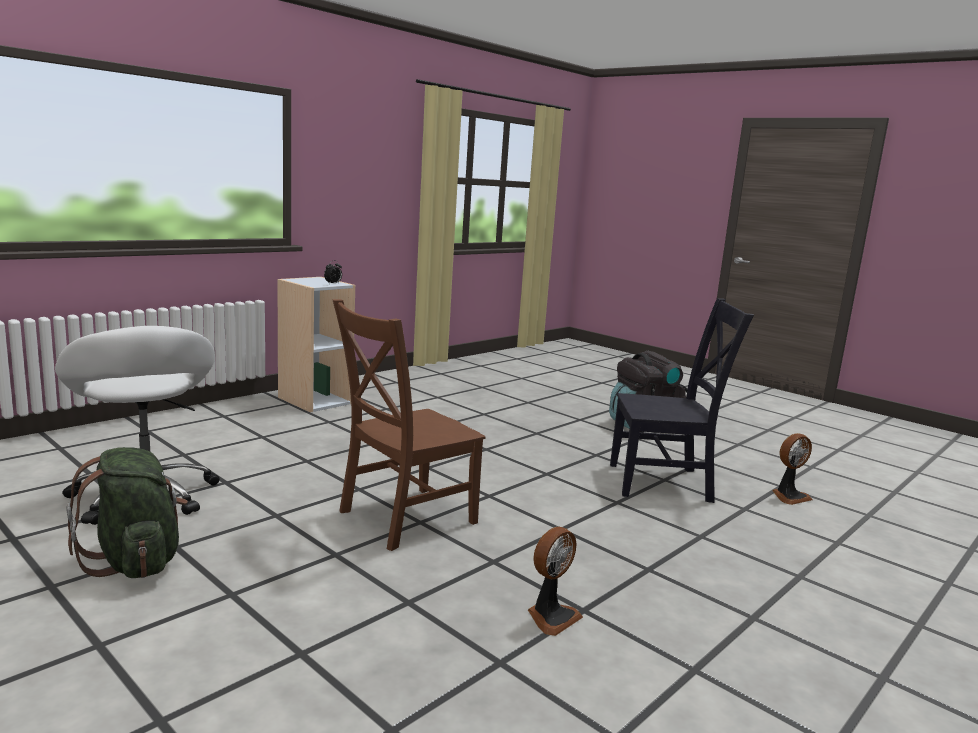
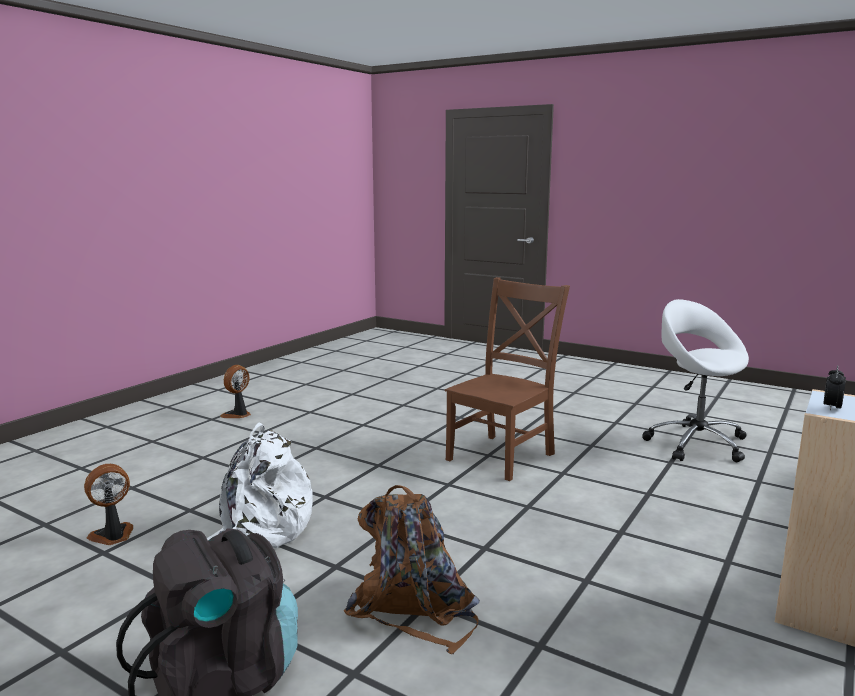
camera: 170 degrees right, 0 degrees up
green backpack [66,447,188,578] -> none
fan [528,527,583,636] -> fan moved to [220,365,251,418]
black chair [610,298,754,503] -> white backpack [207,423,313,548]
none -> brown backpack [344,485,480,654]

